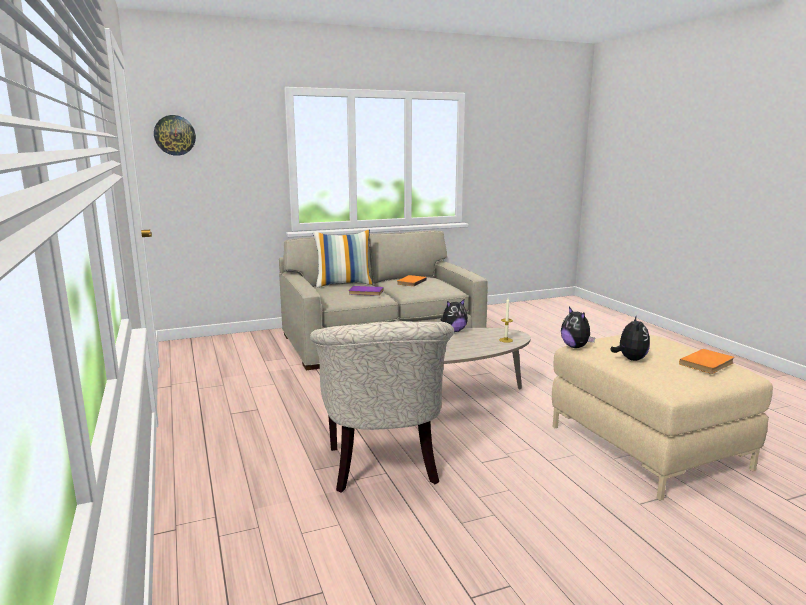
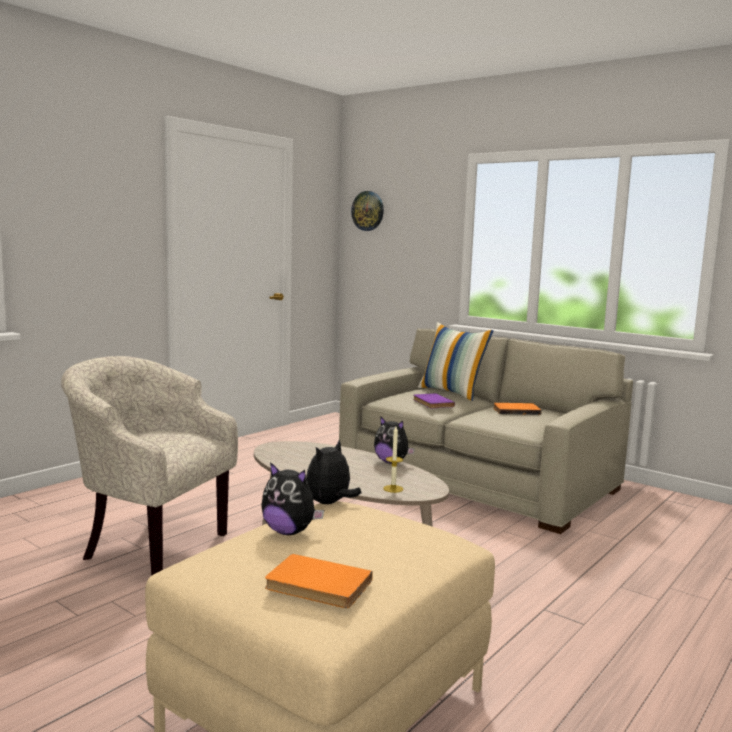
camera: 60 degrees right, 5 degrees down
beige armchair [310,321,454,493] -> beige armchair turned 60 degrees clockwise [61,356,238,576]
plush toy [610,315,650,361] -> plush toy turned 45 degrees clockwise [261,462,324,535]

